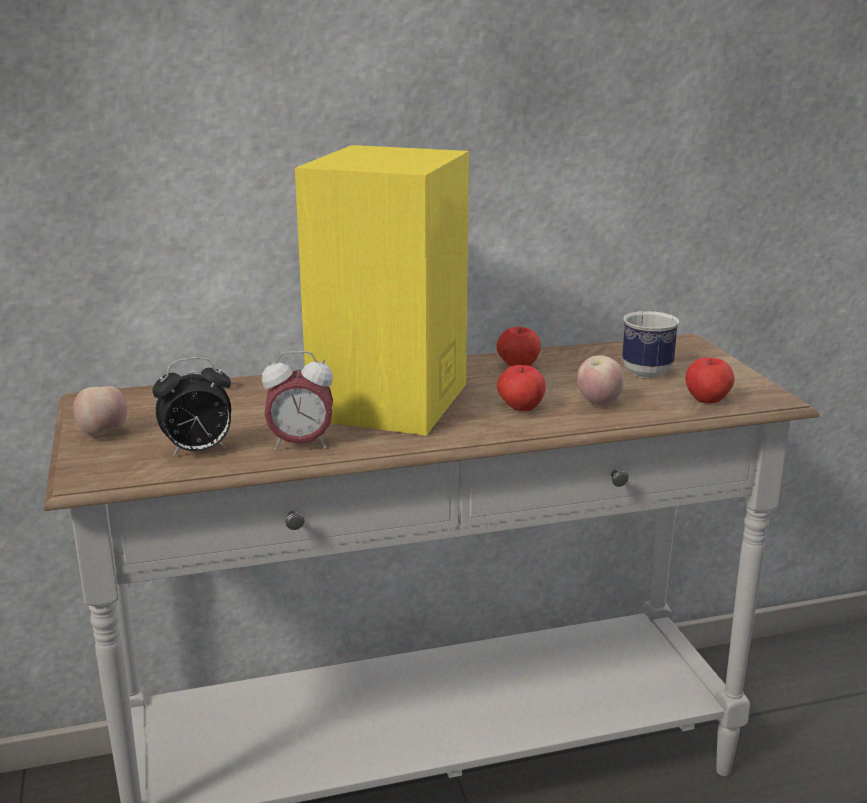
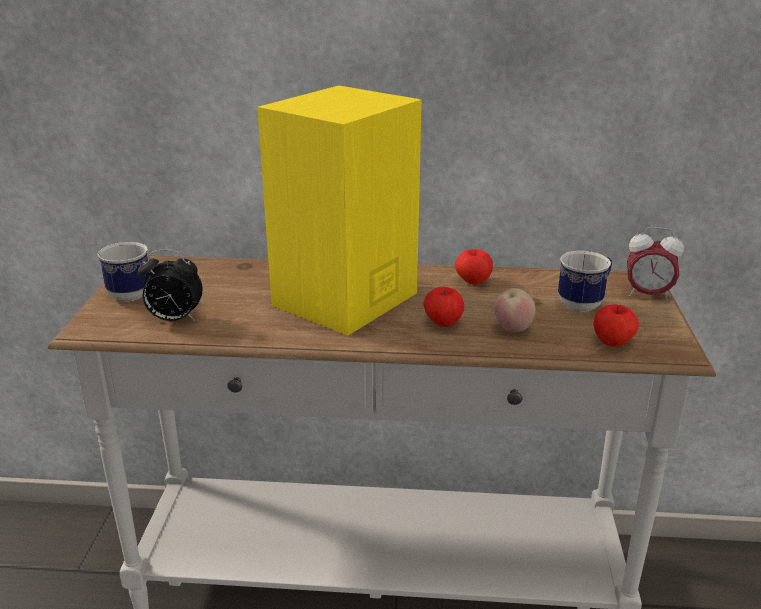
camera: 20 degrees right, 5 degrees up
apple [73,386,127,436] -> mug [97,242,150,302]
alarm clock [262,351,333,450] -> alarm clock moved to [627,227,684,301]

